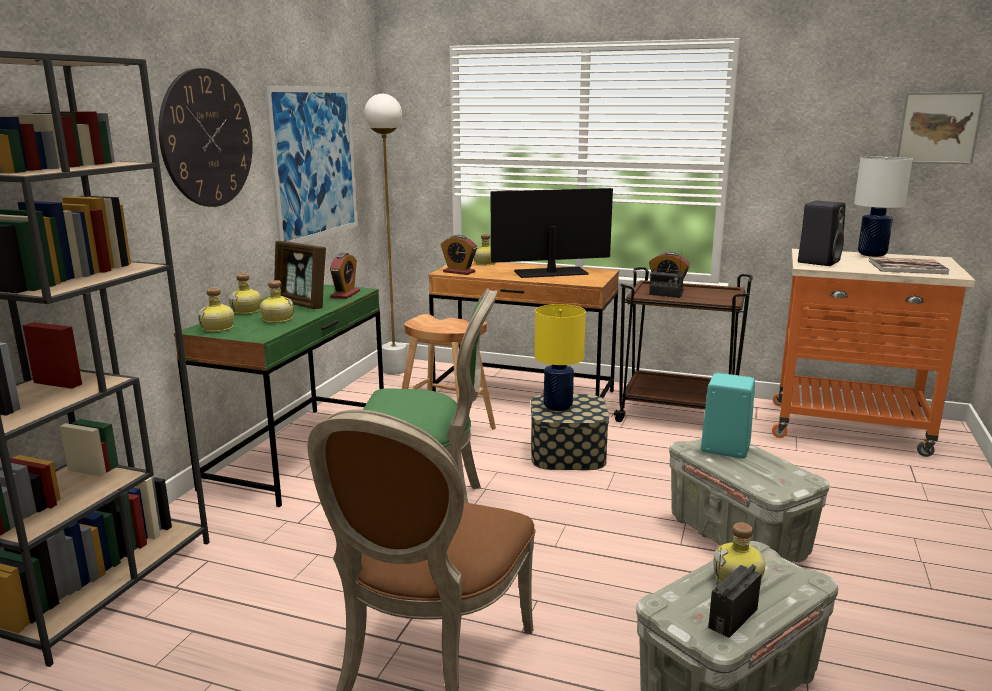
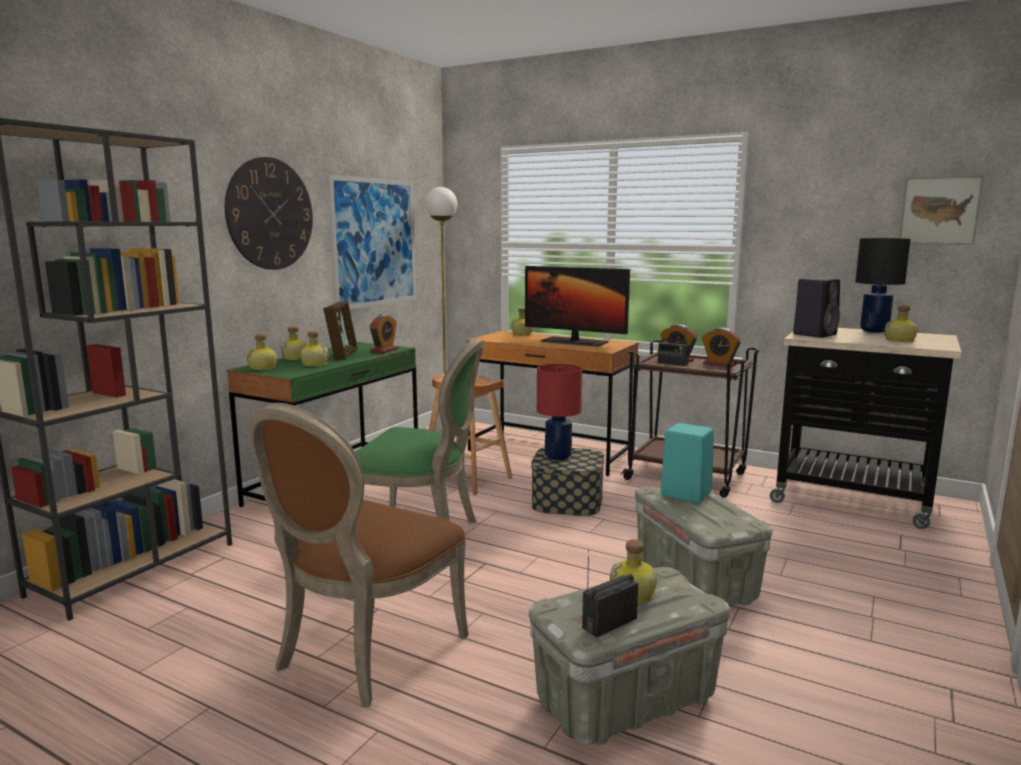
camera: 10 degrees right, 5 degrees down
picture frame [274,241,326,309] -> picture frame turned 135 degrees counterclockwise [323,301,358,360]
alarm clock [441,235,477,275] -> alarm clock moved to [702,328,741,367]
monitor [491,188,613,278] -> monitor turned 150 degrees counterclockwise [525,266,630,347]
yellow table lamp [535,304,586,411] -> red table lamp [537,364,582,460]
orange cart [772,249,975,457] -> black cart [770,328,962,529]
white table lamp [854,157,913,257] -> black table lamp [855,237,911,333]
book [869,257,950,274] -> bottle [884,305,918,342]

